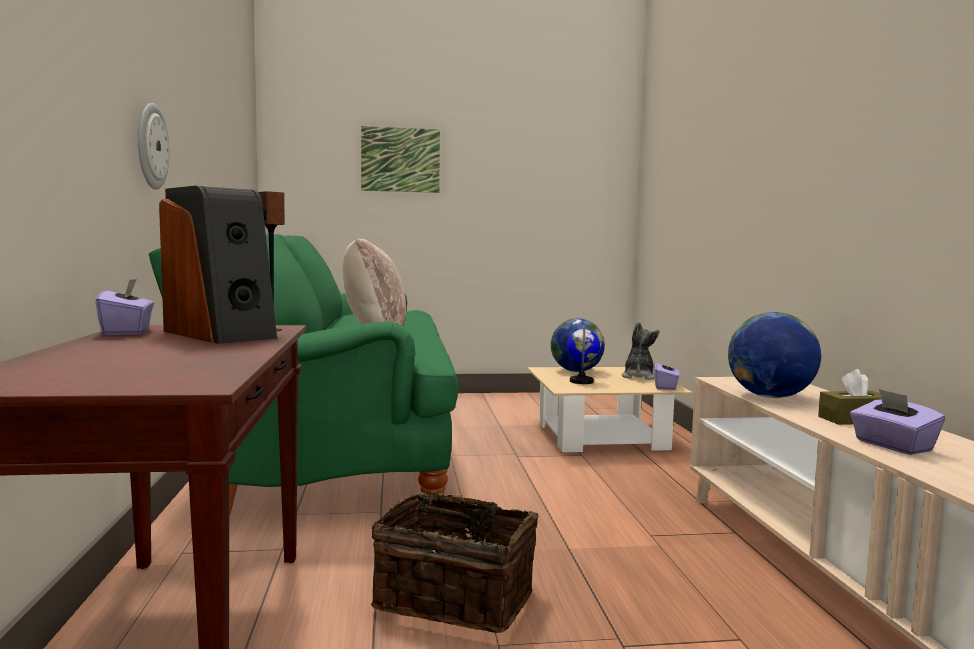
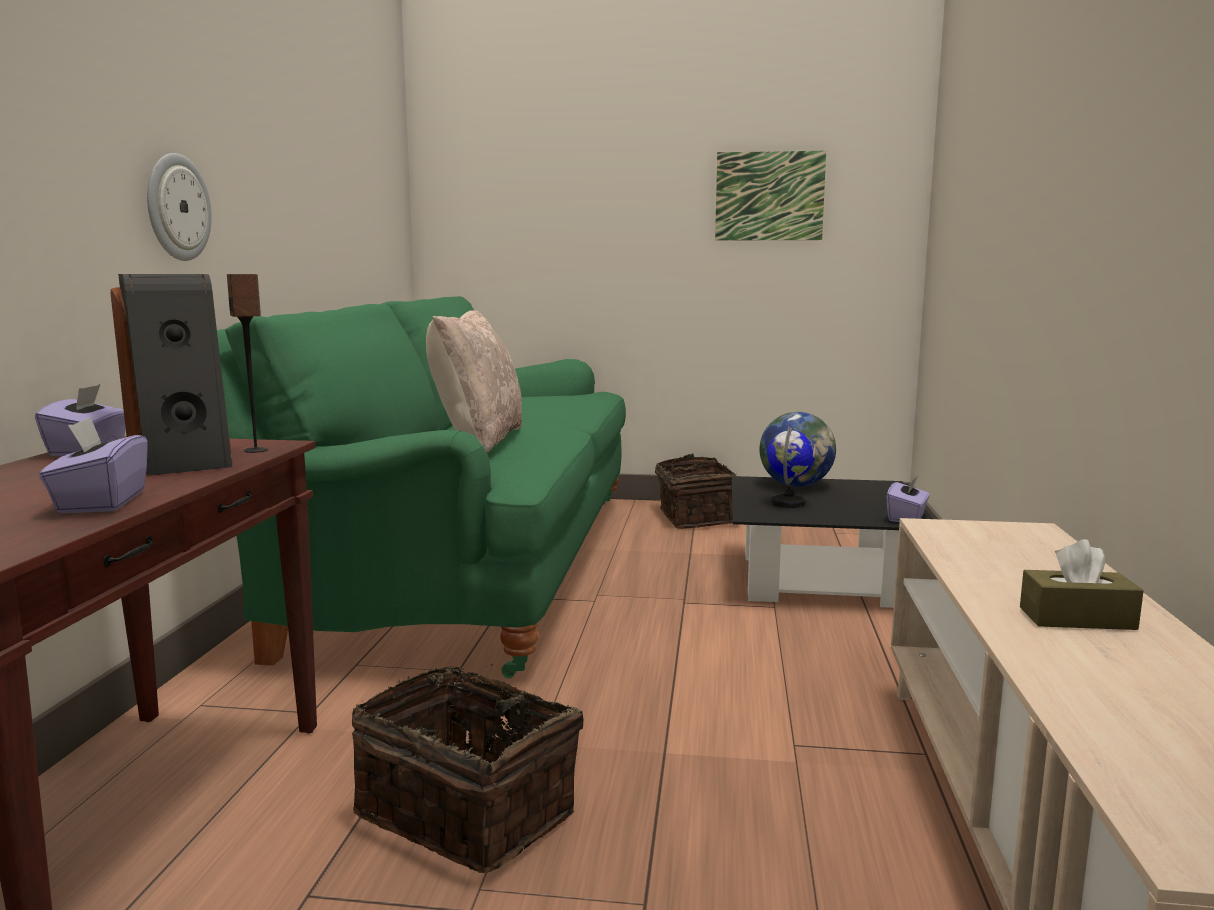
camera: 15 degrees right, 5 degrees up
picture [361,126,440,193] -> picture moved to [715,150,826,241]
beige coffee table [527,367,693,453] -> black coffee table [732,476,934,608]
plush toy [621,322,659,380] -> none
globe [728,312,821,398] -> none
purple tissue box [850,389,945,455] -> purple tissue box moved to [39,417,148,513]
none -> basket [650,453,736,529]

